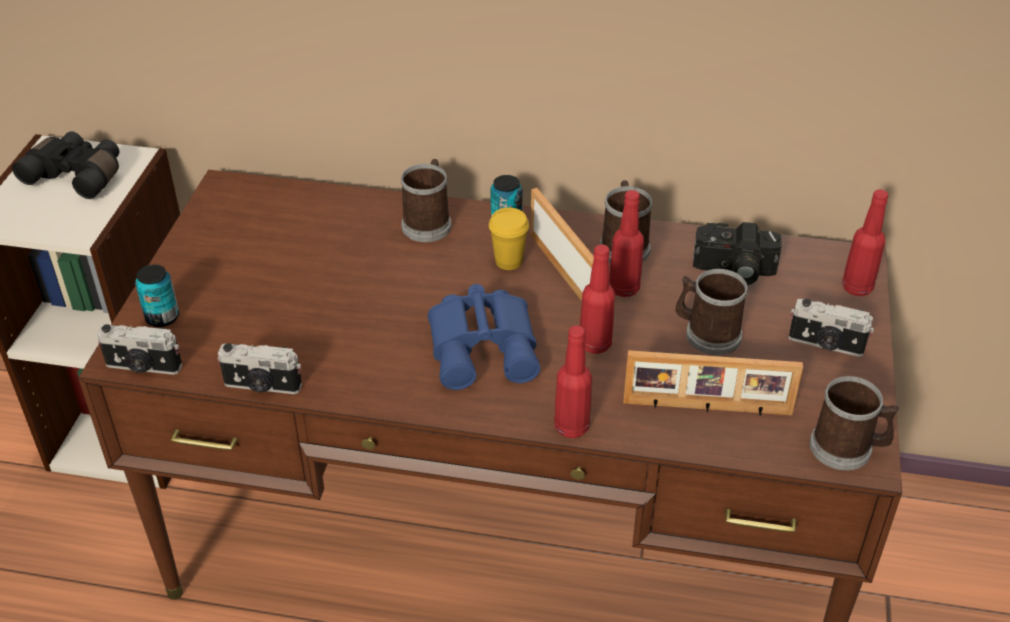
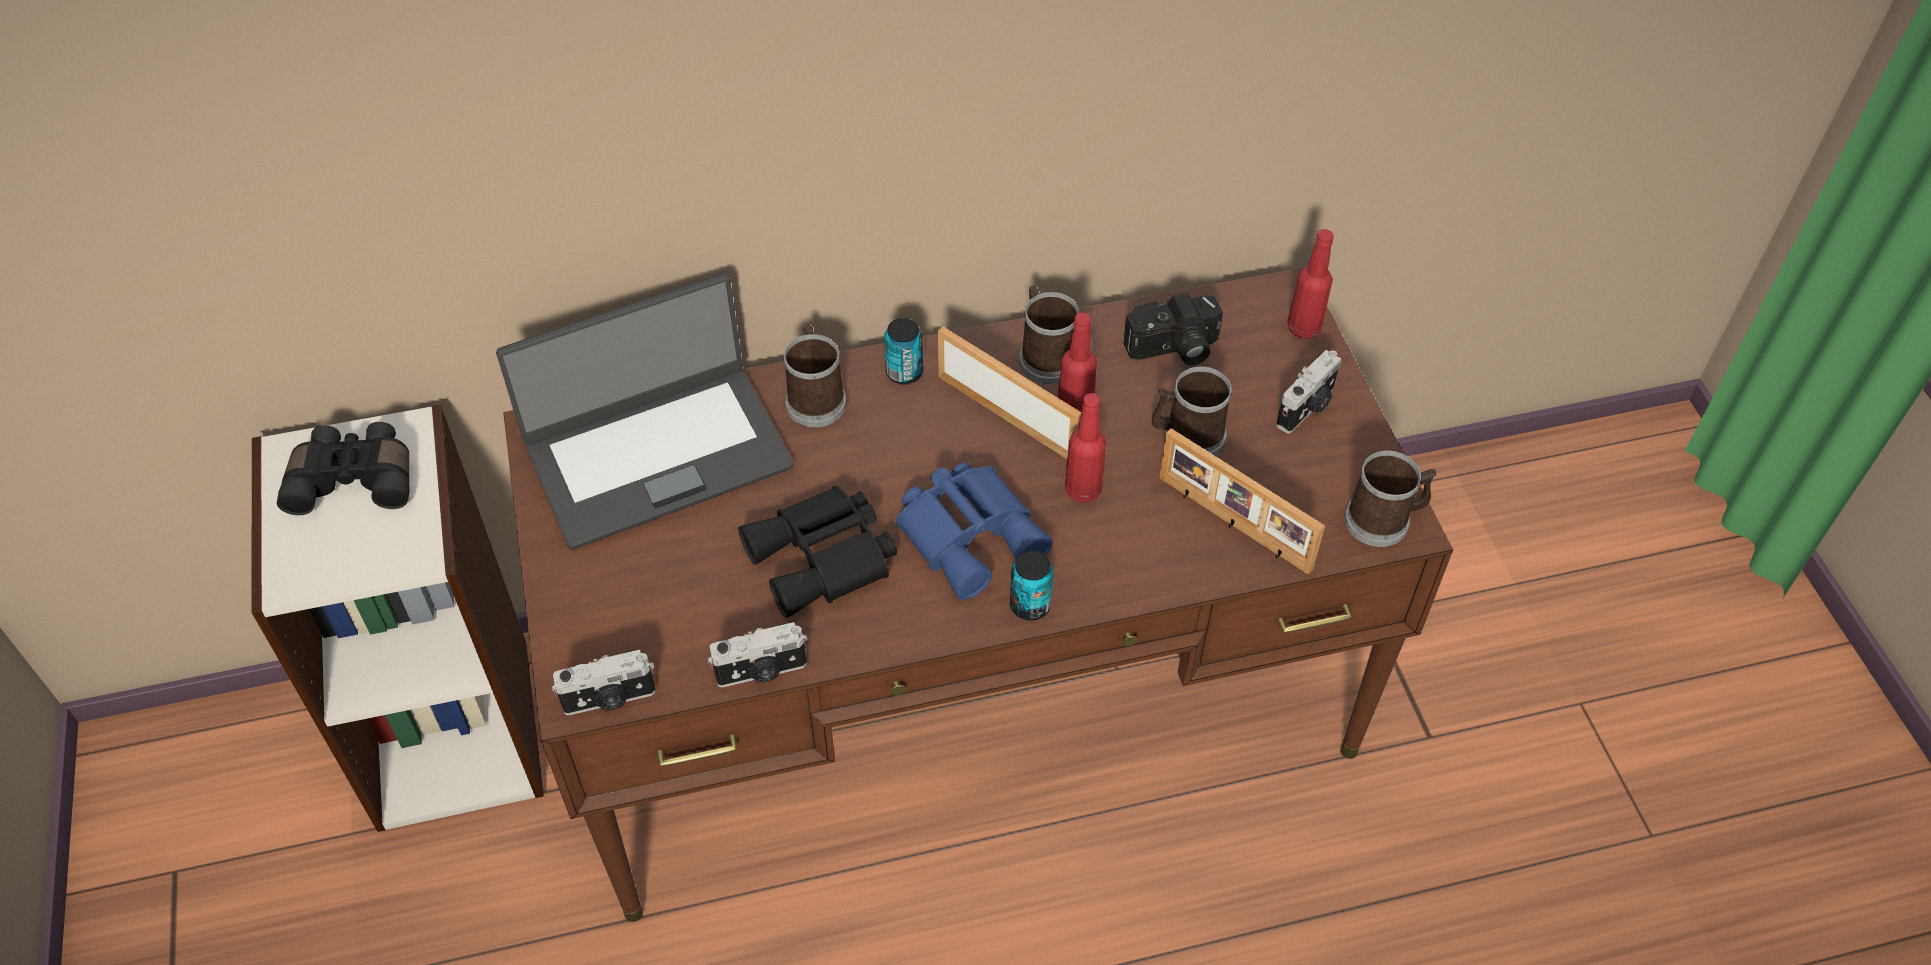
camera: 25 degrees left, 10 degrees up
can [135,264,179,327] -> can moved to [1010,551,1054,621]
yellow cup [489,208,529,270] -> none
red bottle [554,325,592,438] -> none
picture frame [623,350,803,416] -> picture frame turned 60 degrees clockwise [1159,428,1325,575]
camera [789,299,874,357] -> camera turned 45 degrees counterclockwise [1276,350,1341,434]
none -> laptop [496,273,793,550]
none -> black binoculars [738,486,897,618]

